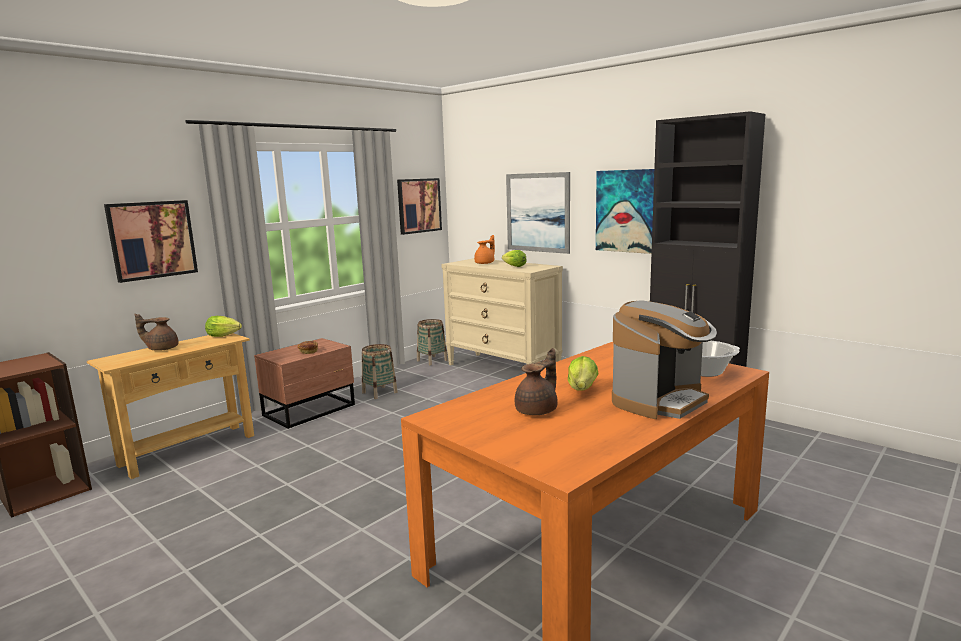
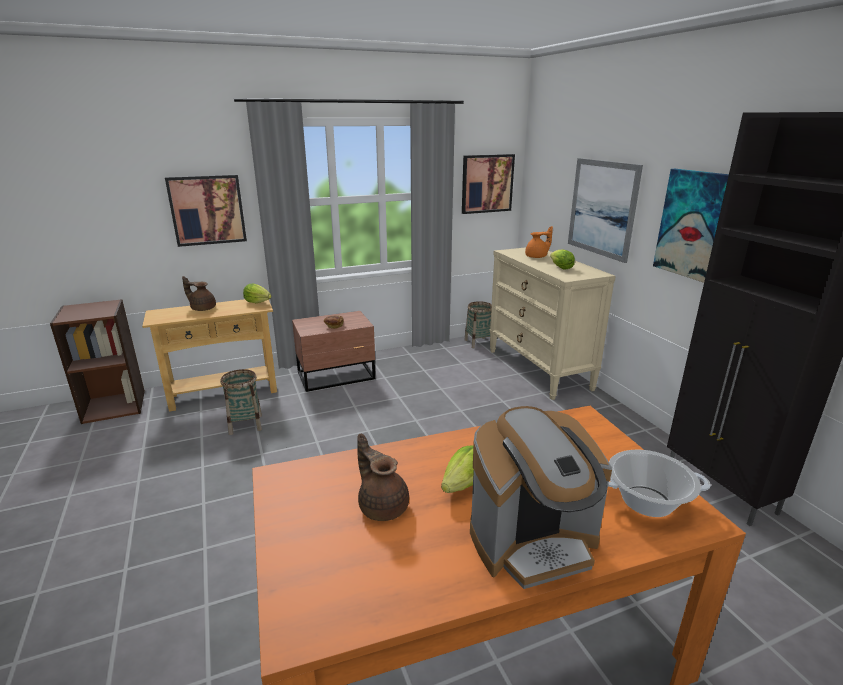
camera: 25 degrees right, 10 degrees up
basket [362,344,398,399] -> basket moved to [220,369,262,435]
brown teapot [515,348,558,415] -> brown teapot turned 105 degrees counterclockwise [357,434,409,521]

